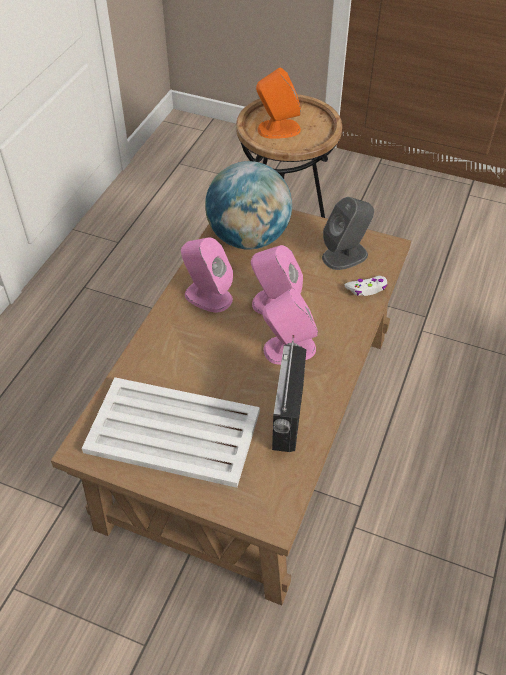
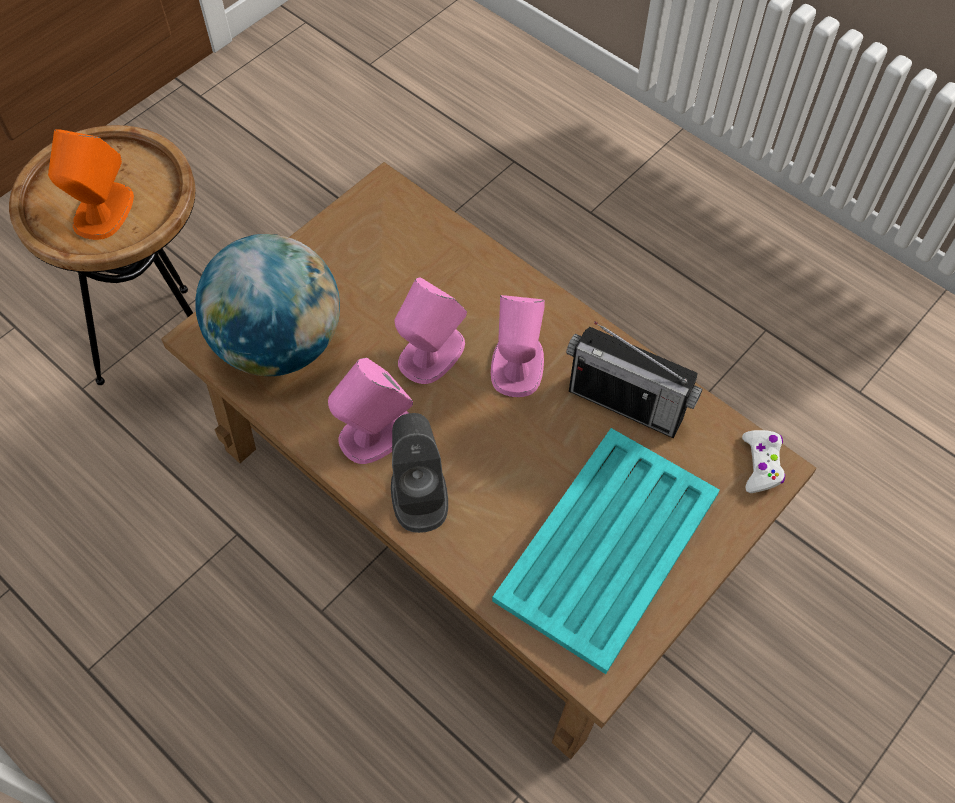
camera: 70 degrees left, 10 degrees up
white tray [82,377,260,488] -> turquoise tray [492,428,720,674]
grey speaker [322,197,374,270] -> grey speaker moved to [391,413,448,533]
white game controller [345,276,387,296] -> white game controller moved to [742,430,785,493]

